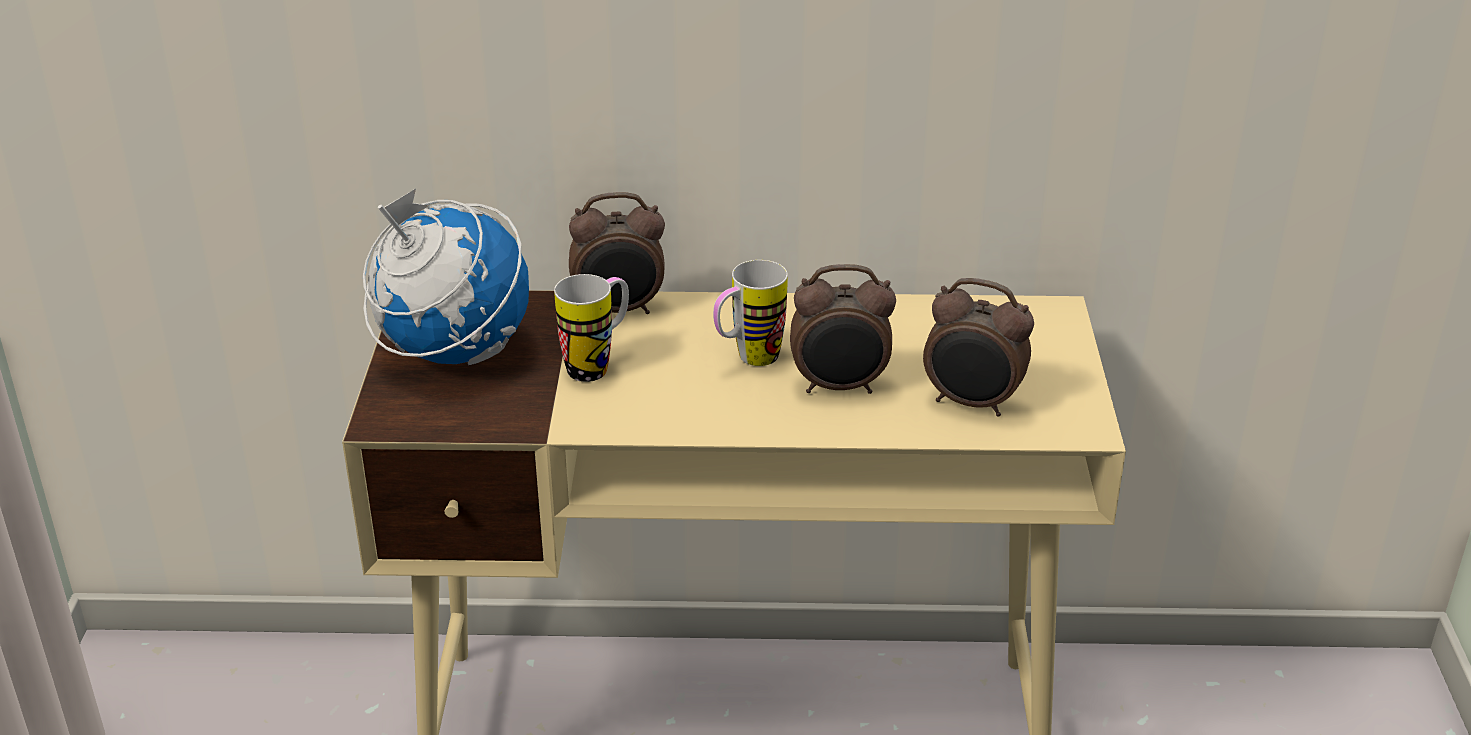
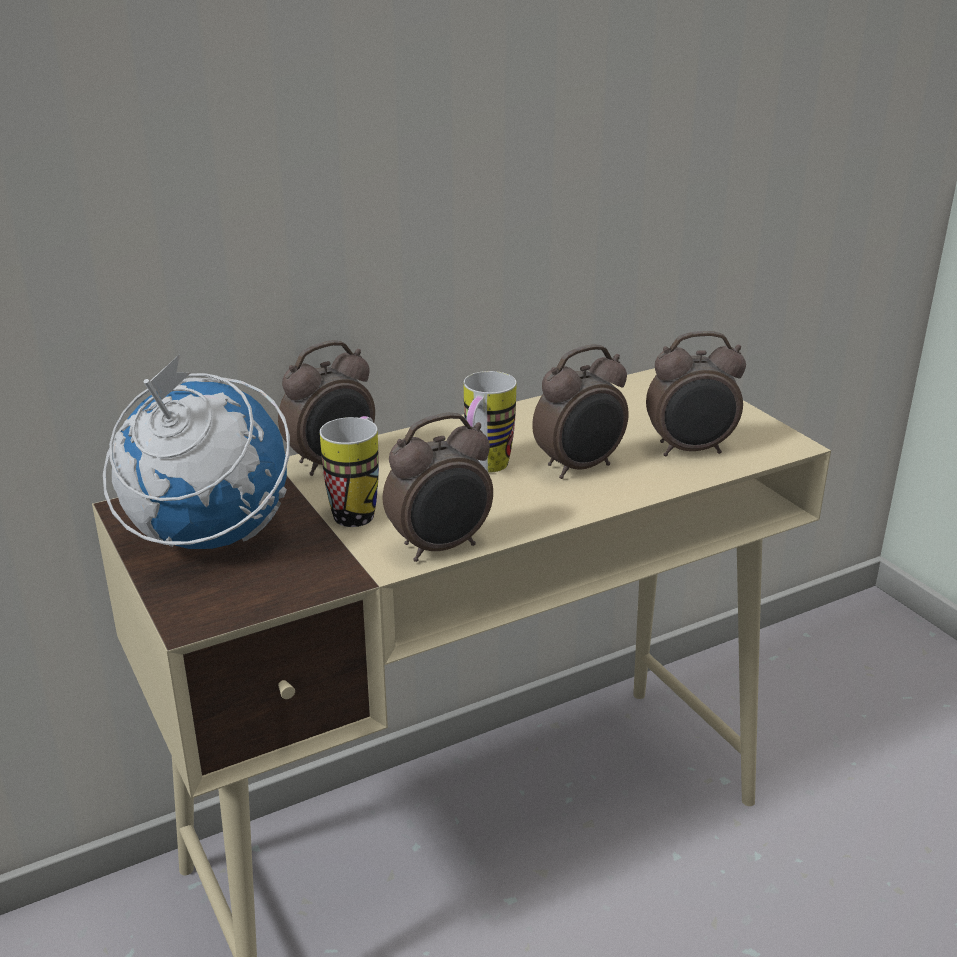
camera: 30 degrees left, 5 degrees down
none -> alarm clock [383,413,493,562]

